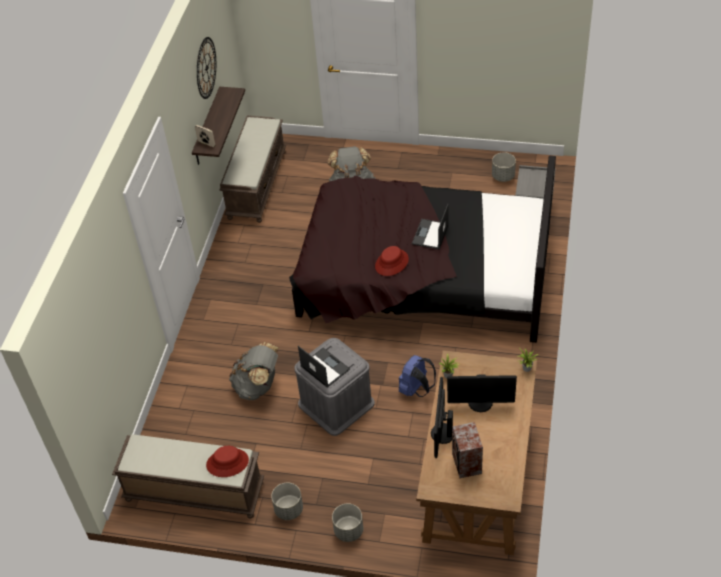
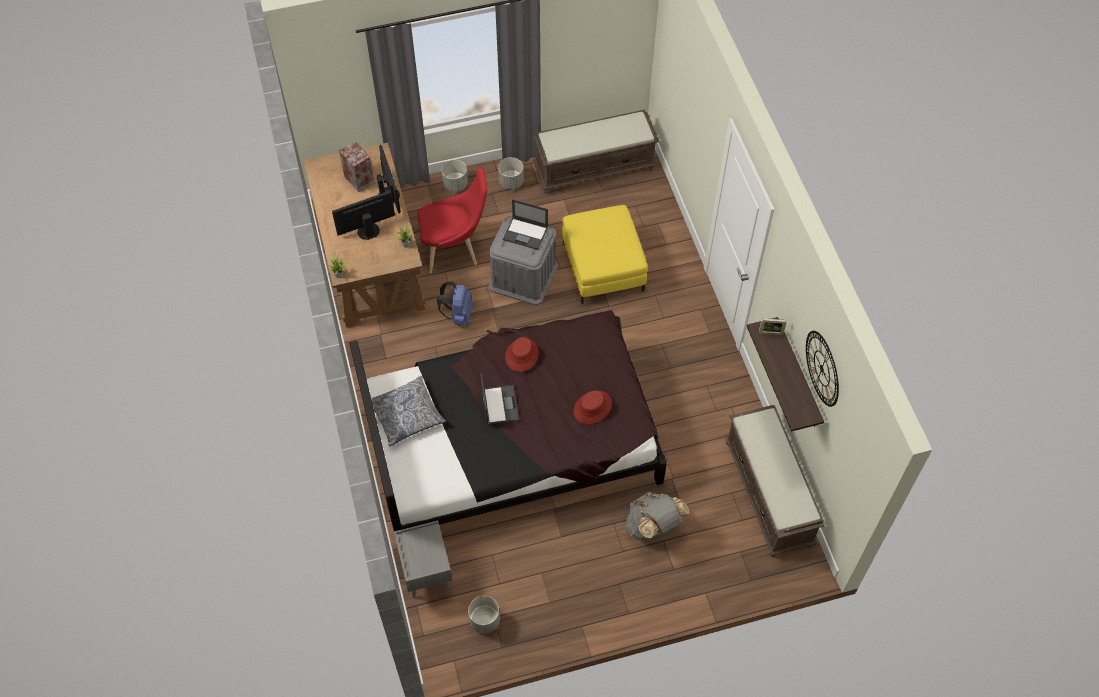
camera: 150 degrees right, 10 degrees up
red hat [206,446,249,477] -> red hat moved to [573,391,612,424]
grey backpack [229,342,279,400] -> yellow ottoman [562,205,648,304]
none -> pillow [371,376,446,446]
none -> red chair [417,167,487,273]

